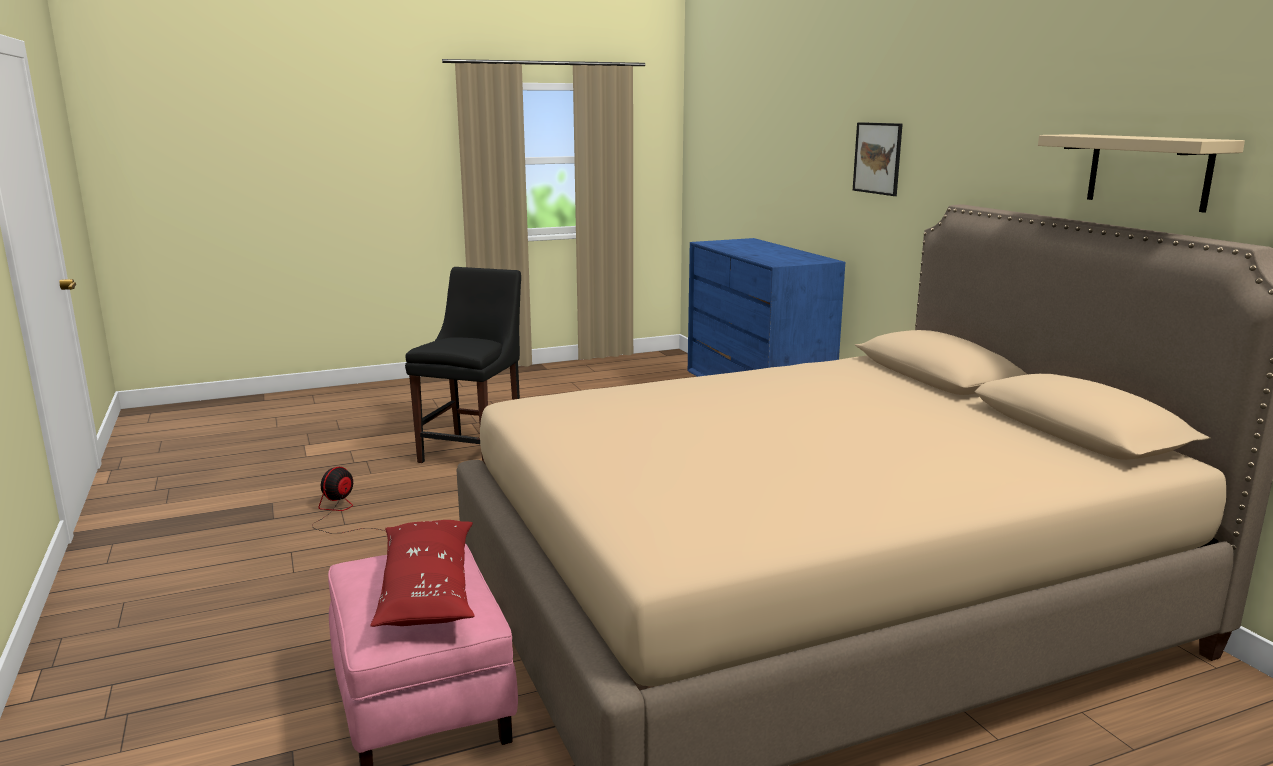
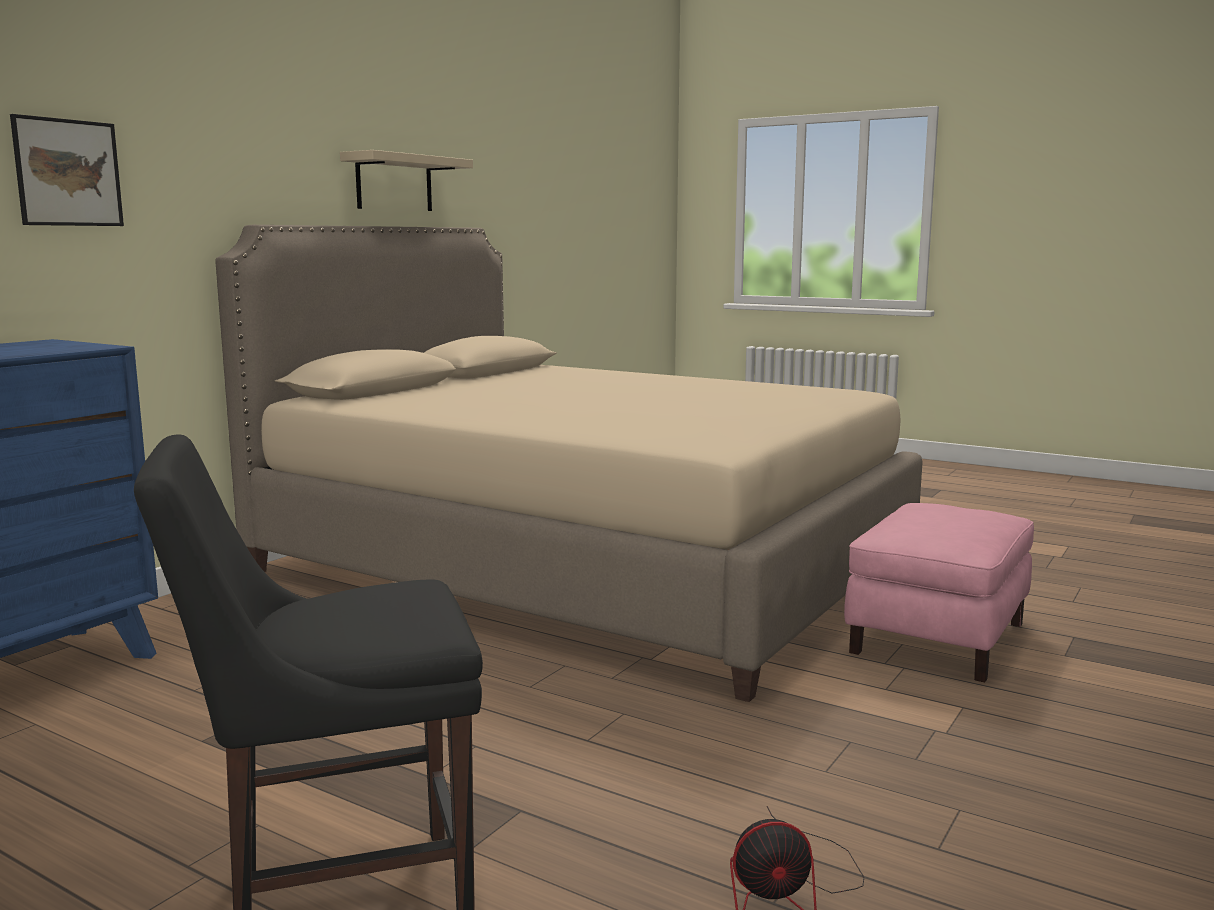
camera: 125 degrees left, 5 degrees down
red pillow [370,520,475,627] -> none

